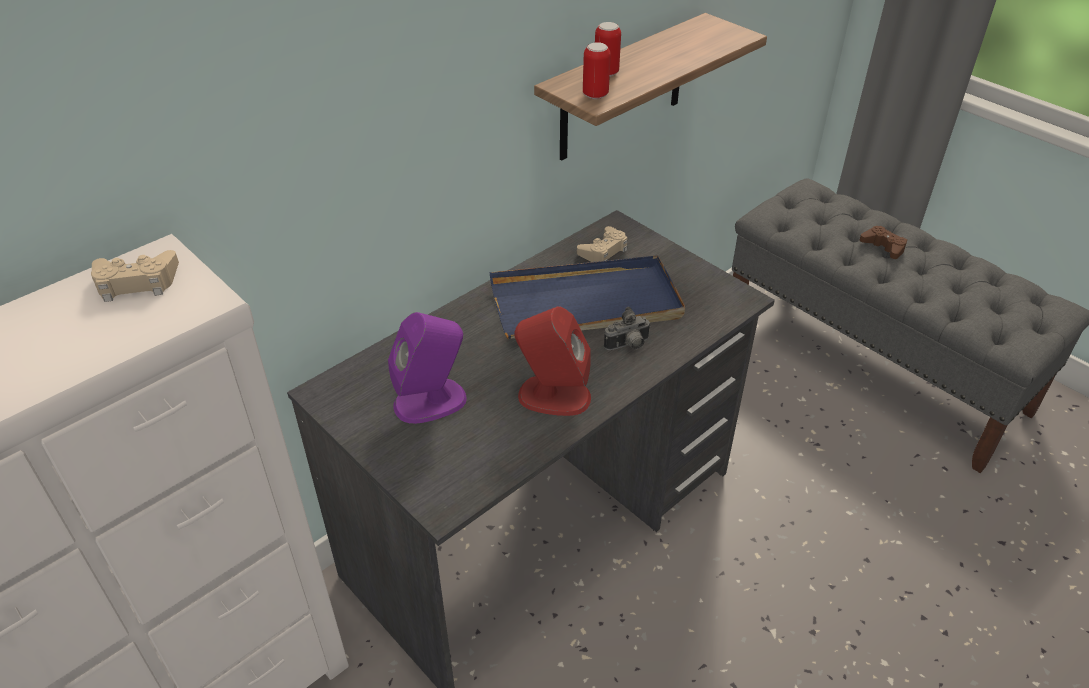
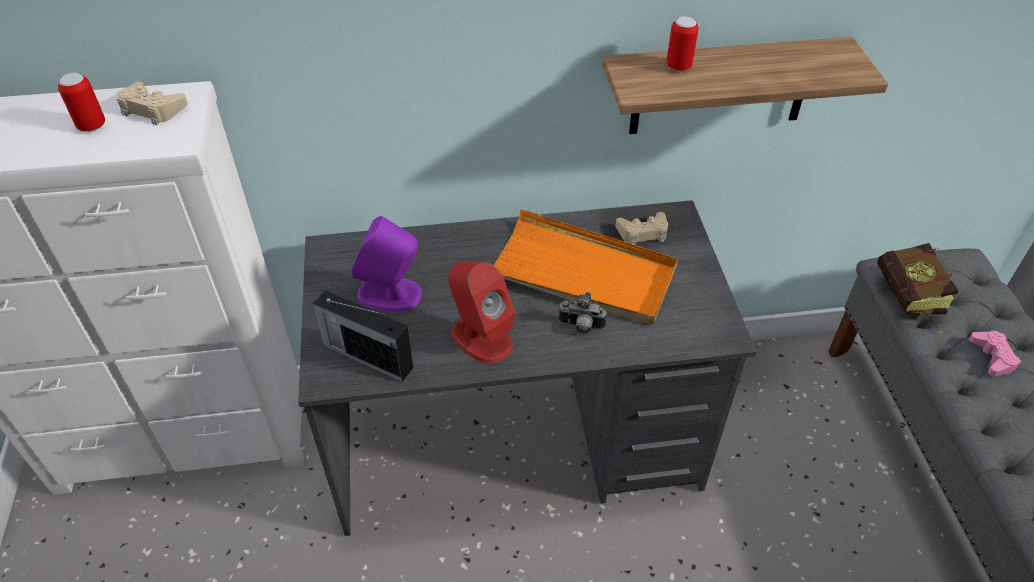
camera: 35 degrees right, 5 degrees up
blue tray [490,255,685,339] -> orange tray [494,209,678,325]
can [583,42,611,99] -> can moved to [58,73,105,132]
brown game controller [860,226,907,259] -> pink game controller [969,331,1021,376]
none -> radio [313,290,413,382]
none -> book [877,243,959,334]

